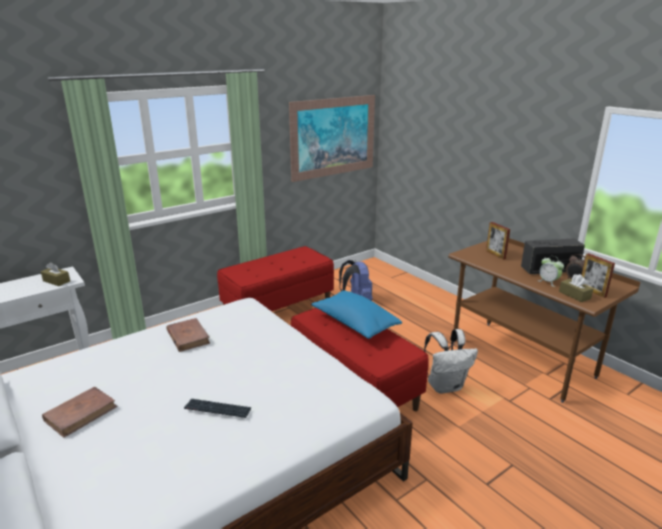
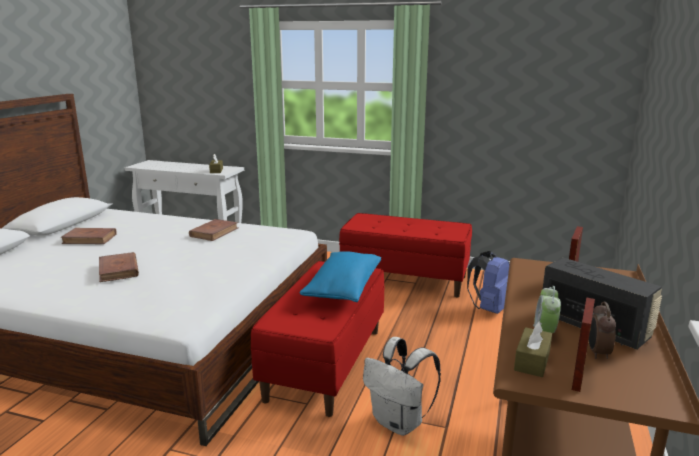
camera: 55 degrees right, 5 degrees down
keyboard [184,399,251,418] -> brown book [99,252,139,282]
picture [289,95,375,182] -> none

